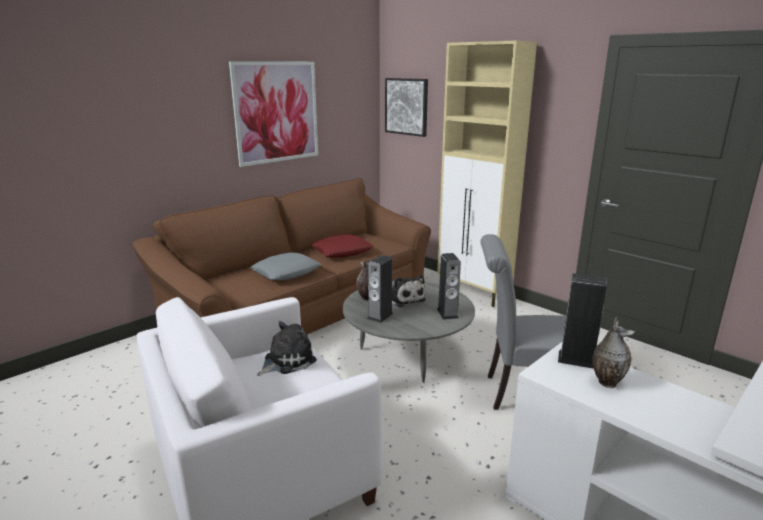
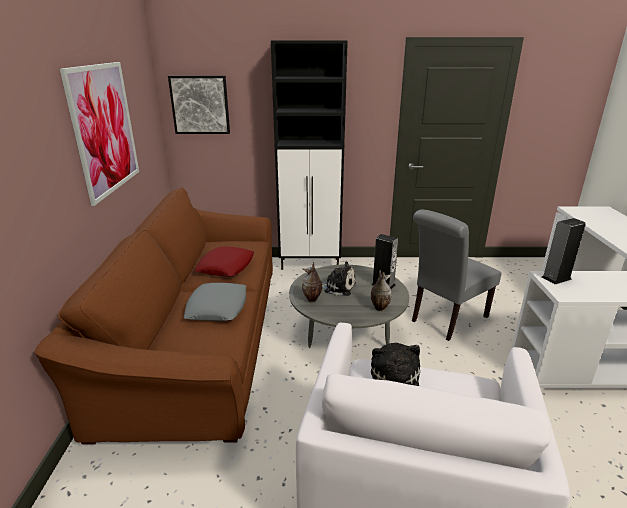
camera: 45 degrees left, 5 degrees up
speaker [367,255,393,323] -> none
beige cabinet [437,41,537,307] -> black cabinet [271,41,348,270]
vase [592,317,635,388] -> vase moved to [371,270,392,311]

